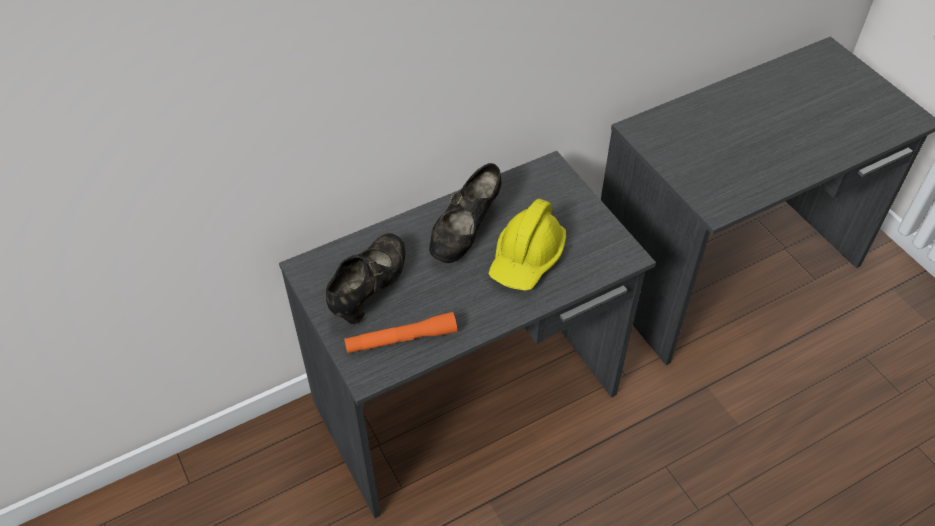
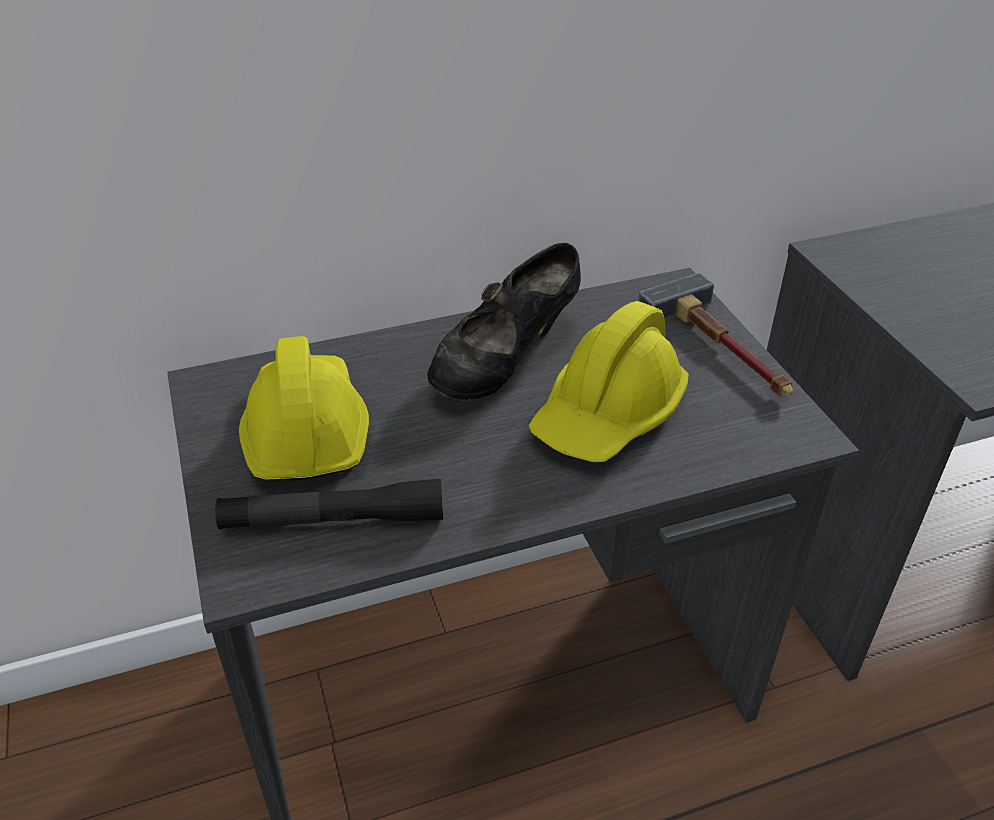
camera: 10 degrees right, 10 degrees down
black shoe [326,233,406,325] -> yellow hard hat [239,336,369,481]
orange flashlight [344,312,457,354] -> black flashlight [215,479,443,529]
none -> hammer [638,273,793,396]

